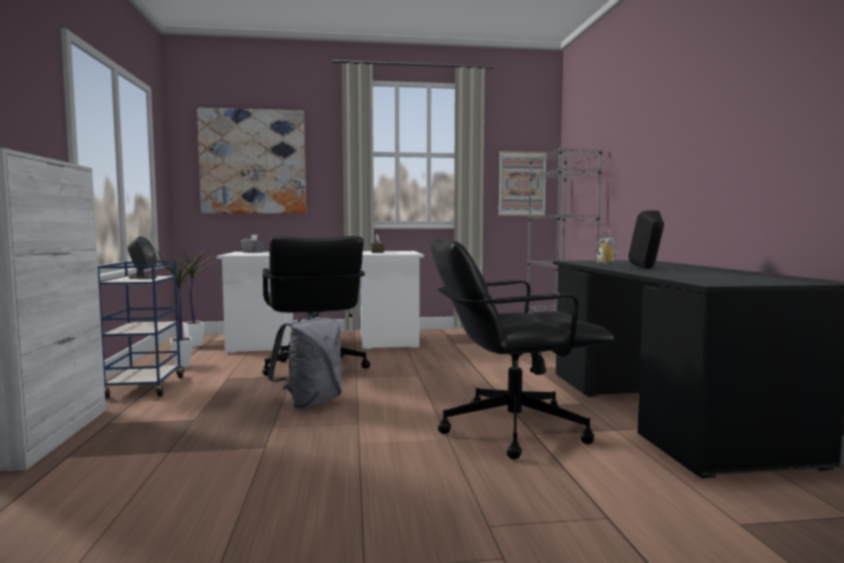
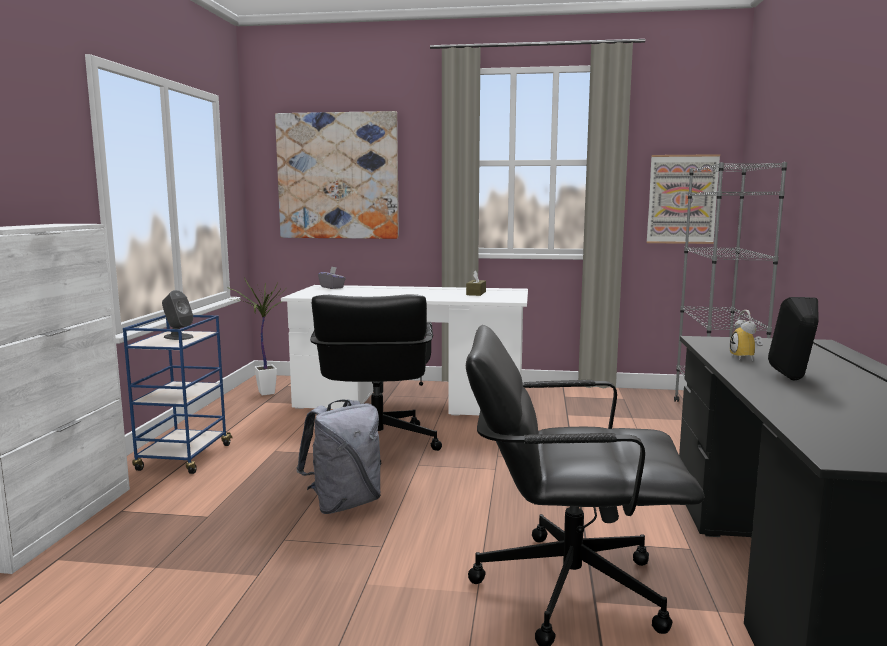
camera: 15 degrees right, 5 degrees up
potted plant [154,248,220,367] -> none

